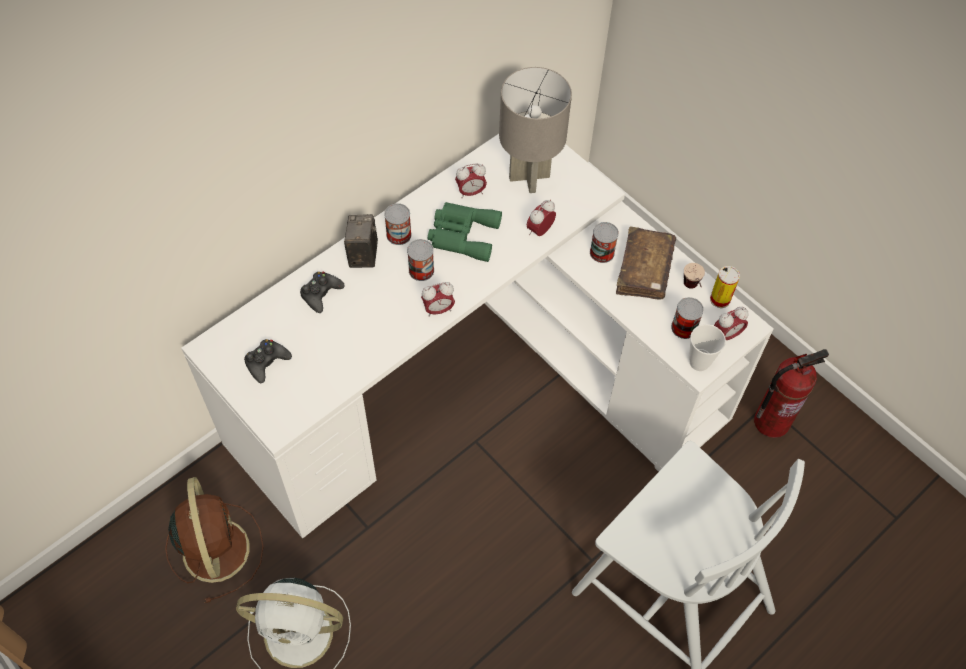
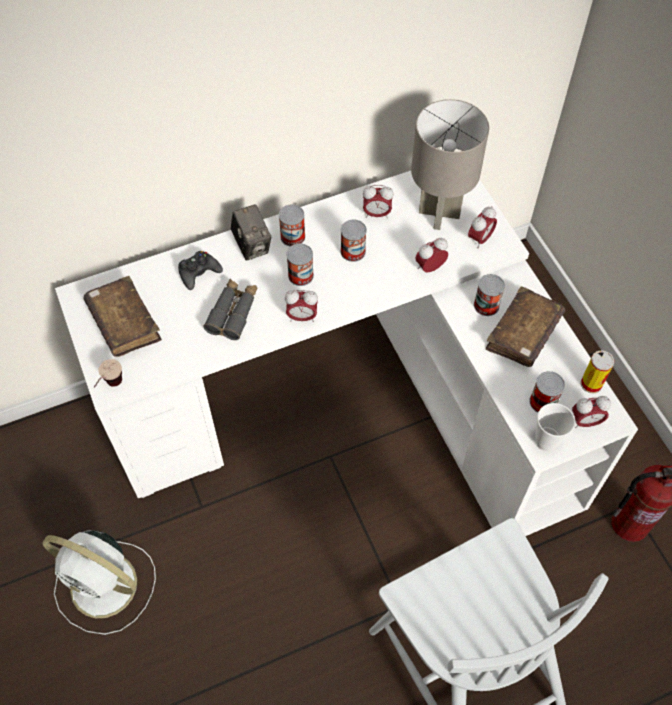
camera: 20 degrees right, 0 degrees up
brown fan [165,477,264,603] -> none
black game controller [244,339,292,383] -> brown book [83,276,162,357]
camera [344,214,378,268] -> camera turned 135 degrees clockwise [231,205,271,261]
green binoculars [428,202,502,262] -> can [340,220,367,262]
cup [684,263,705,289] -> cup moved to [94,359,122,388]
none -> grey binoculars [203,279,257,340]
none -> alarm clock [468,207,497,248]

